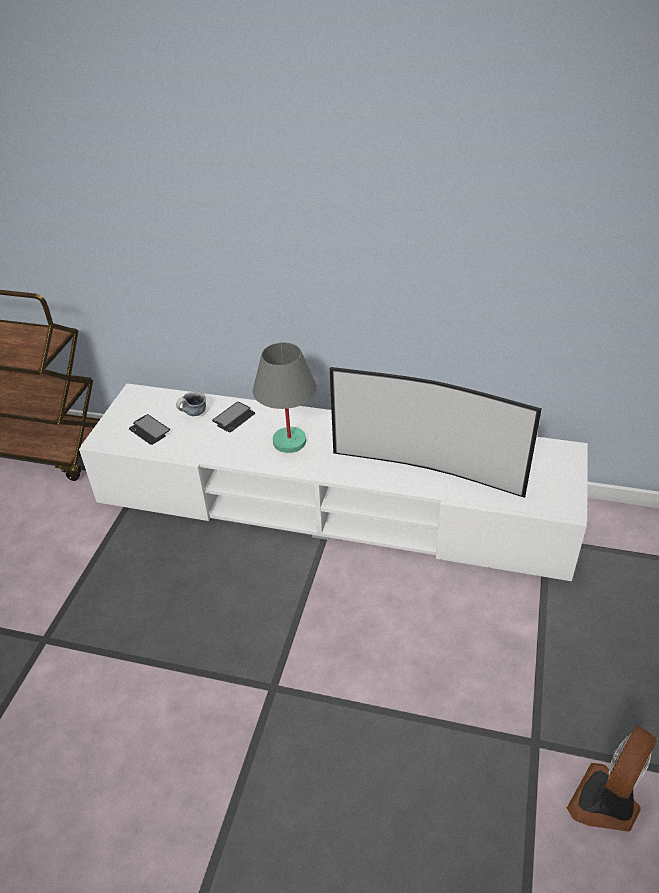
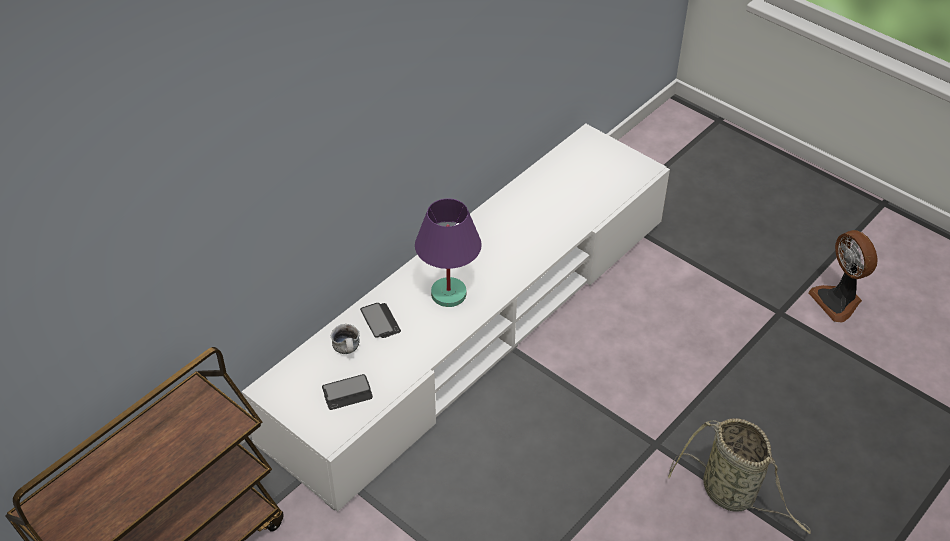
camera: 65 degrees left, 5 degrees up
grey table lamp [253,342,317,453] -> purple table lamp [415,198,482,307]
television [330,367,542,498] -> none
none -> basket [668,418,811,534]

